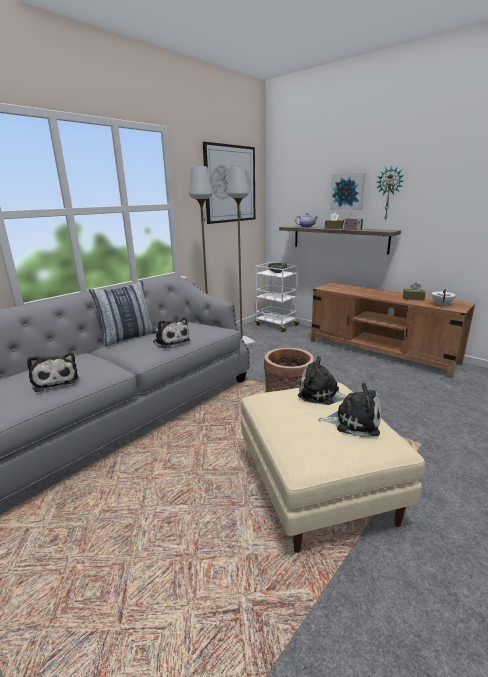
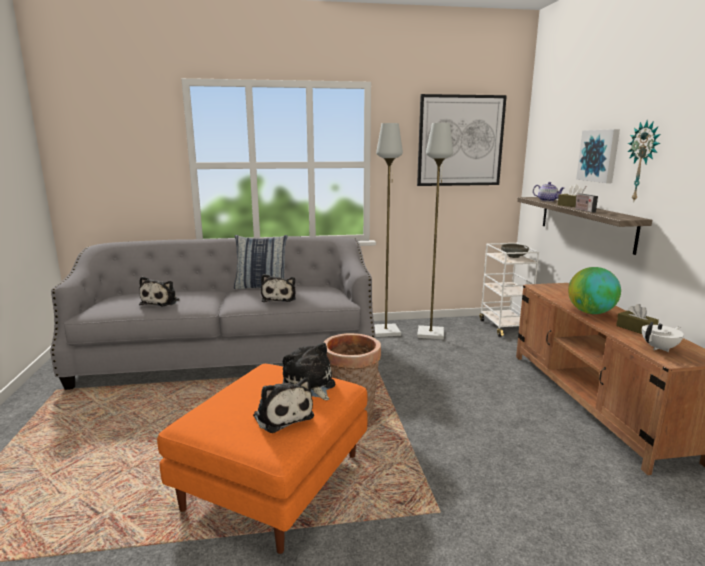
camera: 40 degrees right, 5 degrees down
beige ottoman [241,382,425,553] -> orange ottoman [157,364,368,554]
none -> globe [568,267,621,314]

